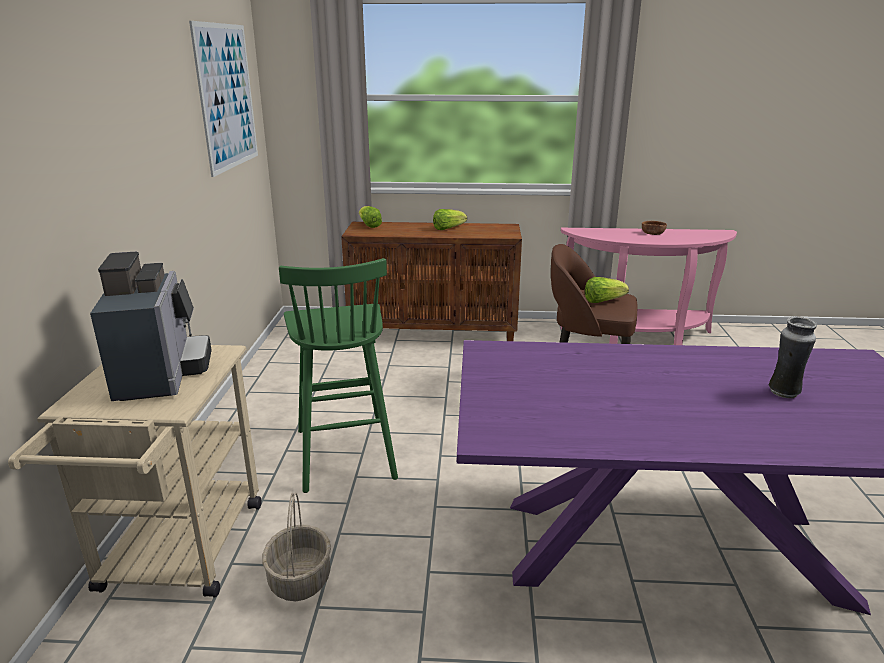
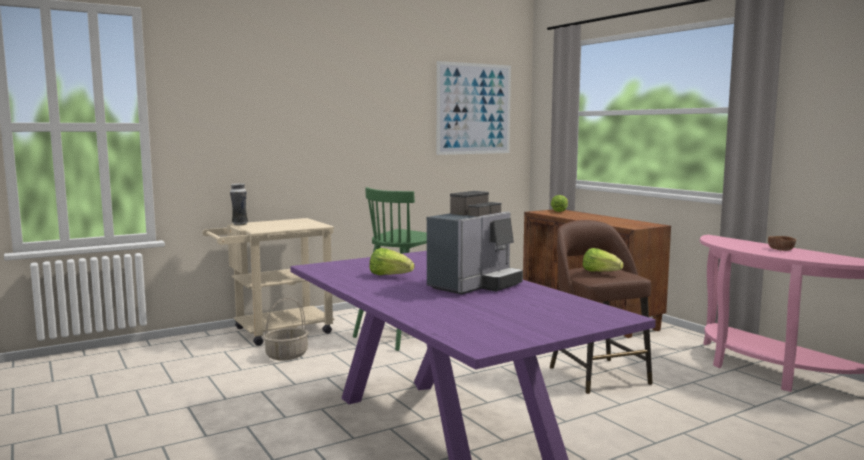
camera: 55 degrees right, 15 degrees down
coffee machine [90,252,212,401] -> coffee machine moved to [427,191,523,294]
lettuce [433,209,467,230] -> lettuce moved to [370,248,414,275]
vase [769,316,817,398] -> vase moved to [230,183,248,225]

